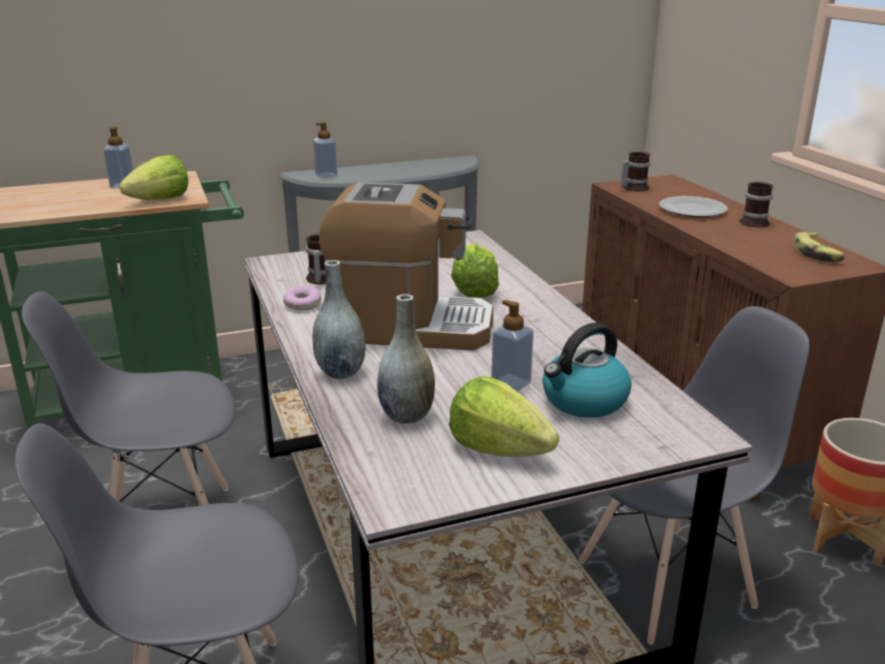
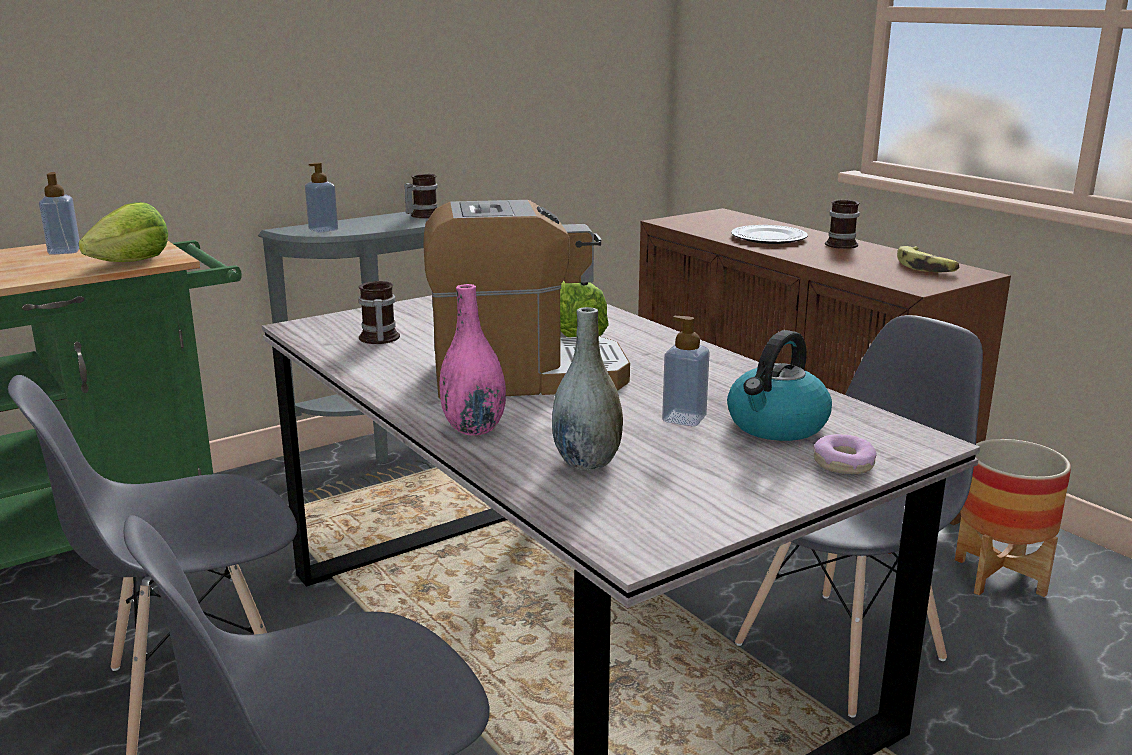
camera: 15 degrees left, 5 degrees down
donut [283,286,321,310] -> donut moved to [814,434,877,474]
grey vase [312,260,366,379] -> pink vase [439,284,506,436]
lettuce [449,377,559,457] -> none
mug [620,152,651,191] -> mug moved to [404,174,438,218]

